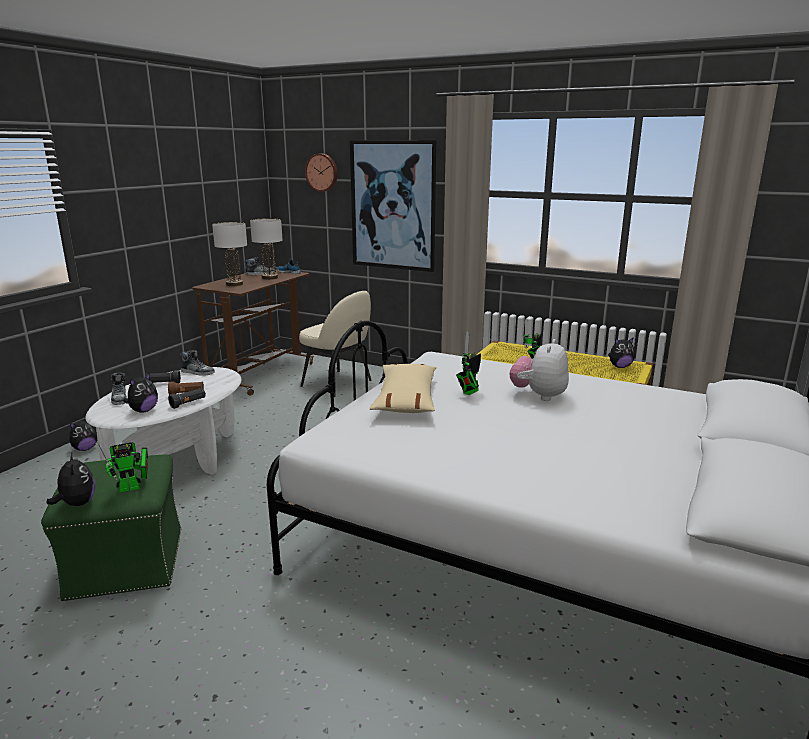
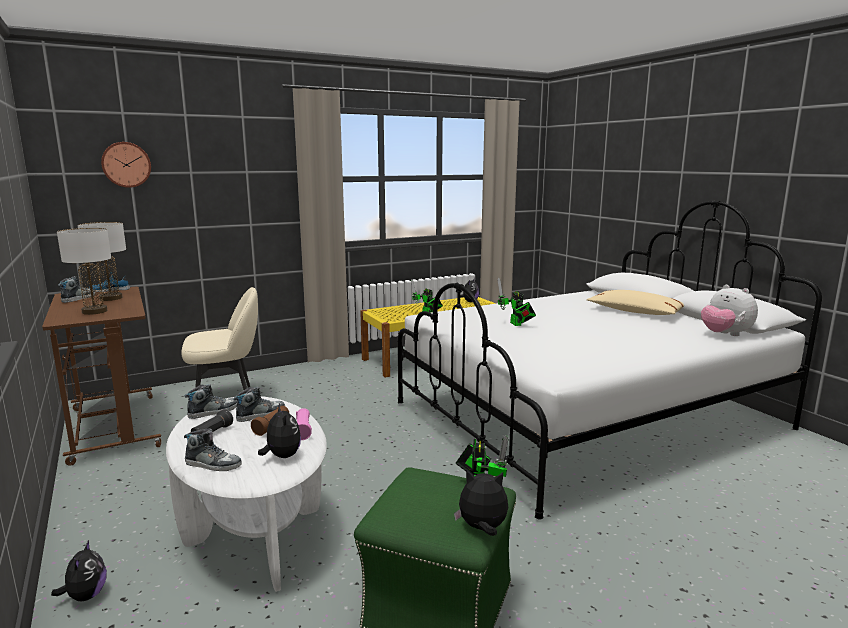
camera: 55 degrees left, 5 degrees down
black flashlight [168,388,206,409] -> pink flashlight [296,408,312,440]
picture [350,140,436,272] -> none
beige pillow [370,364,437,413] -> beige pillow moved to [586,290,684,315]
plush toy [510,339,569,401] -> plush toy moved to [701,285,758,336]
none -> shoe [234,387,285,422]

